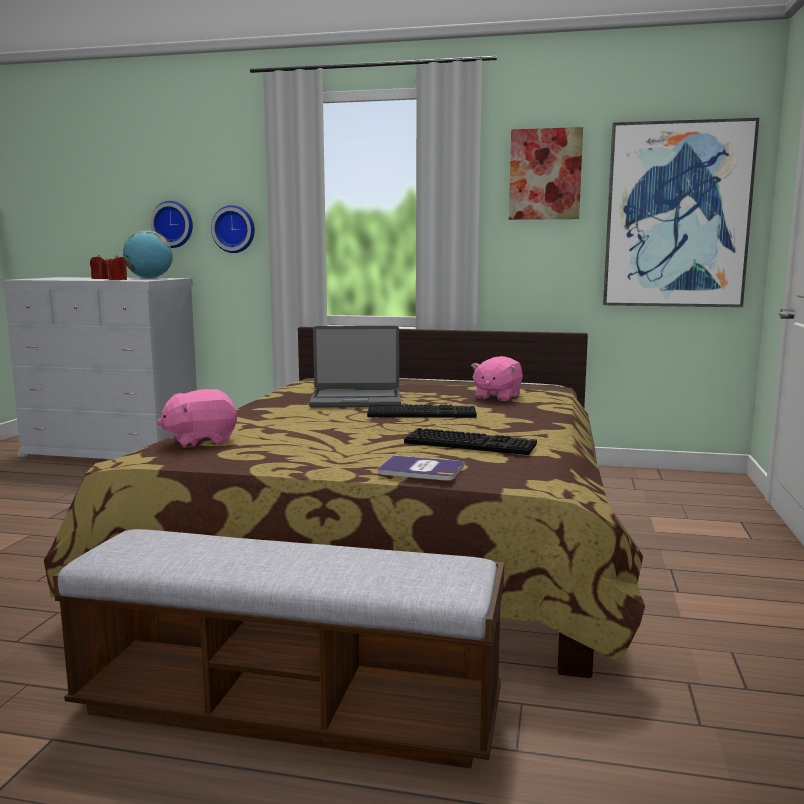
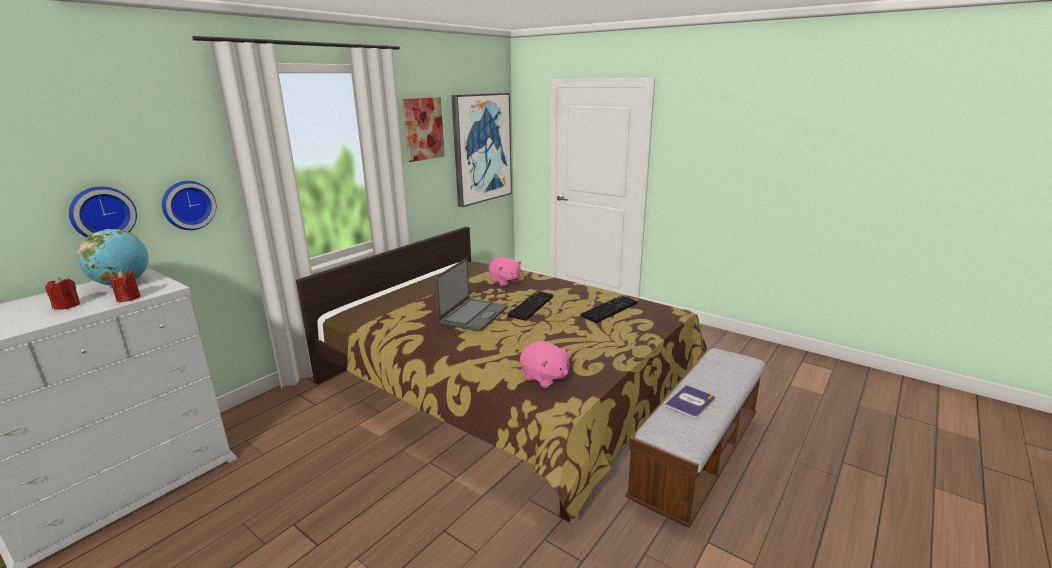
camera: 65 degrees left, 10 degrees up
pink plush toy [157,389,237,448] -> pink plush toy turned 45 degrees counterclockwise [520,341,569,388]
book [378,455,465,481] -> book moved to [665,385,715,418]

